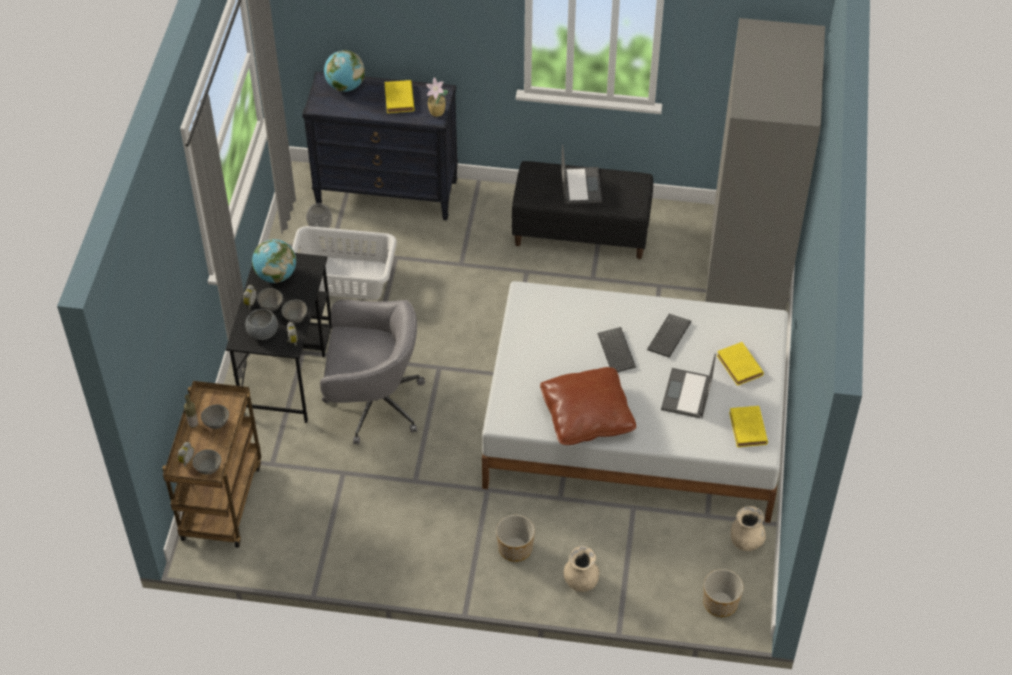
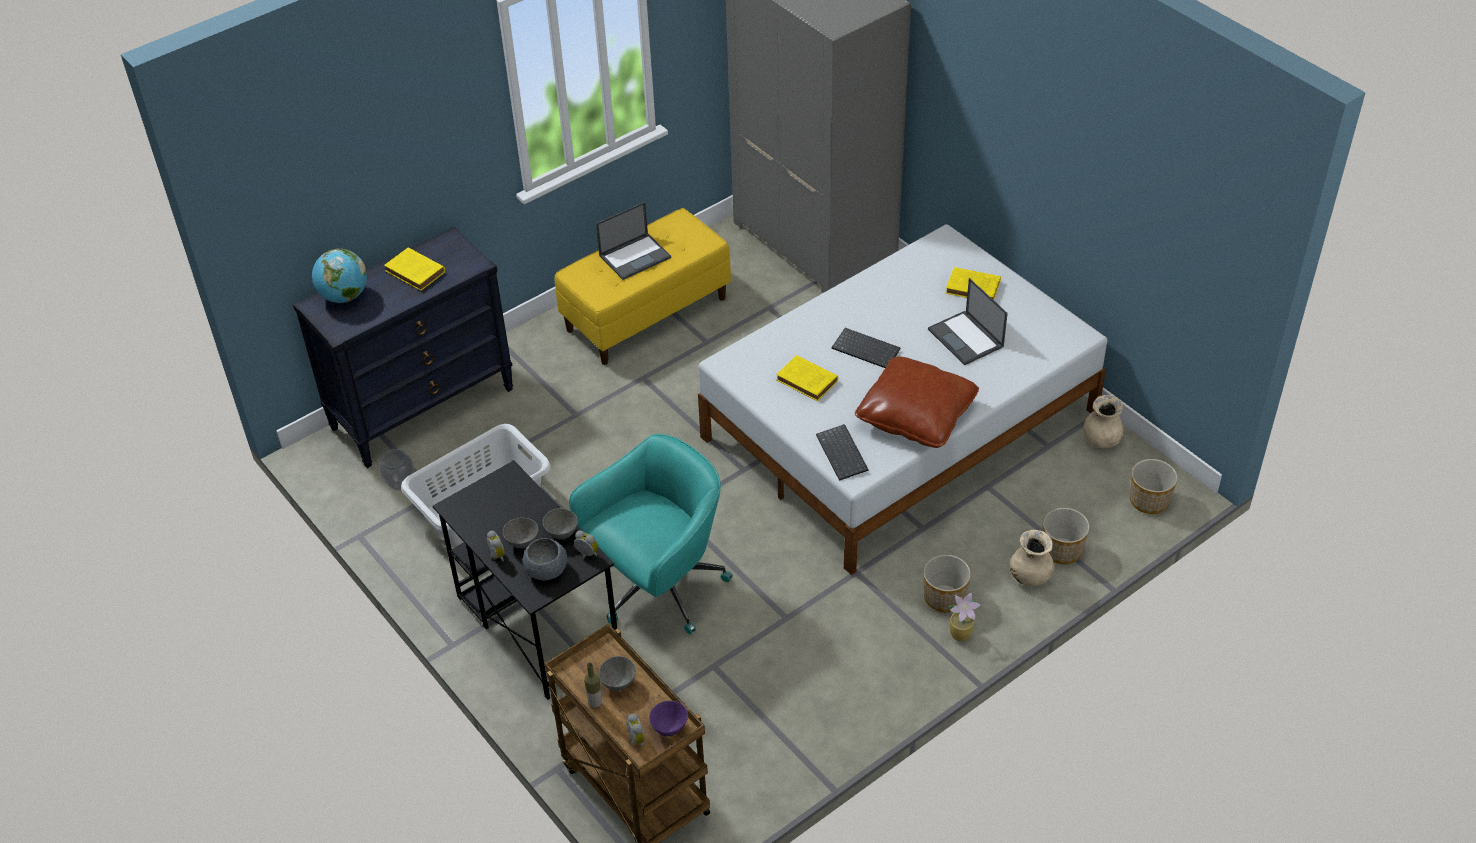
camera: 45 degrees left, 5 degrees down
grey bowl [193,449,221,474] -> purple bowl [649,701,688,737]
globe [252,239,296,283] -> none
grey office chair [320,299,425,445] -> turquoise office chair [569,434,733,634]
potted plant [426,77,448,117] -> potted plant moved to [948,593,980,641]
black bench [512,161,653,259] -> yellow bench [555,208,731,365]
laptop [561,145,602,204] -> laptop turned 105 degrees clockwise [596,202,671,280]
keyboard [647,314,691,358] -> keyboard moved to [816,424,869,481]
yellow book [729,406,768,447] -> yellow book moved to [776,355,838,401]
none -> planter [1042,508,1090,564]

